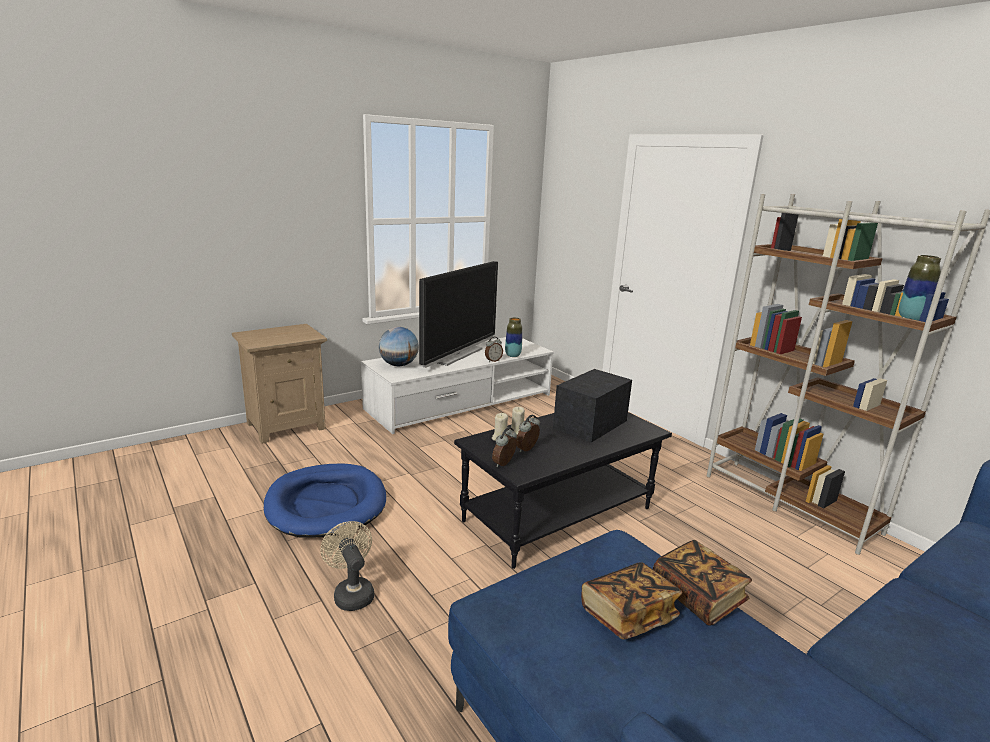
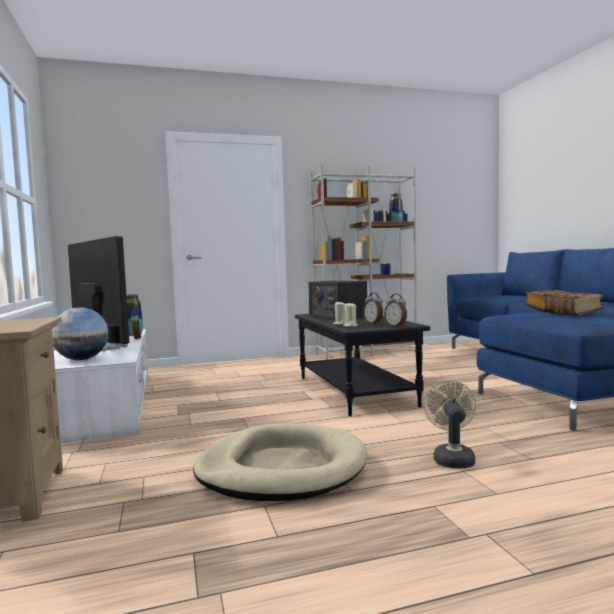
camera: 70 degrees left, 15 degrees down
blue dog bed [264,464,386,538] -> beige dog bed [193,423,367,501]
beige fan [321,521,374,611] -> beige fan turned 105 degrees clockwise [424,380,476,468]

